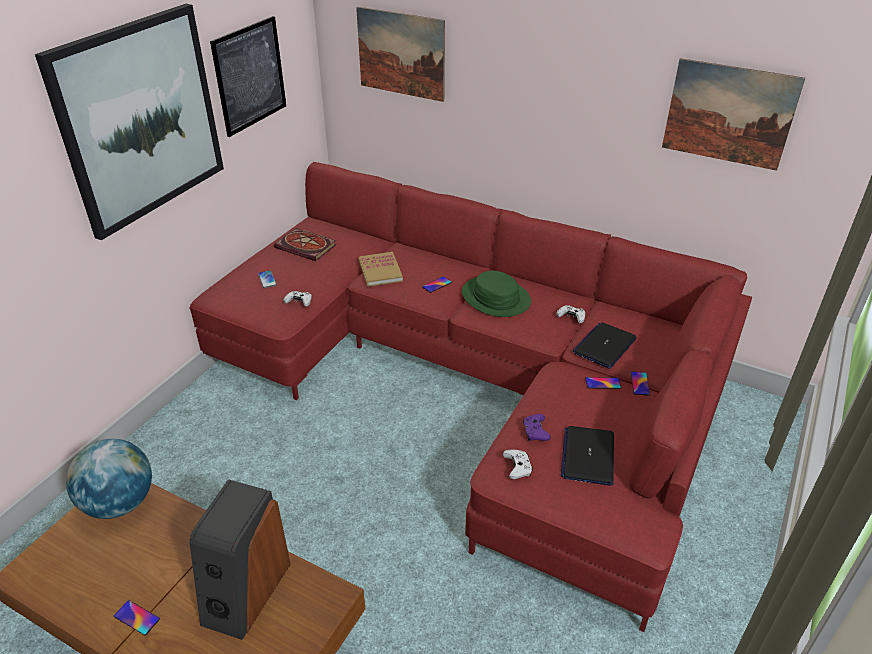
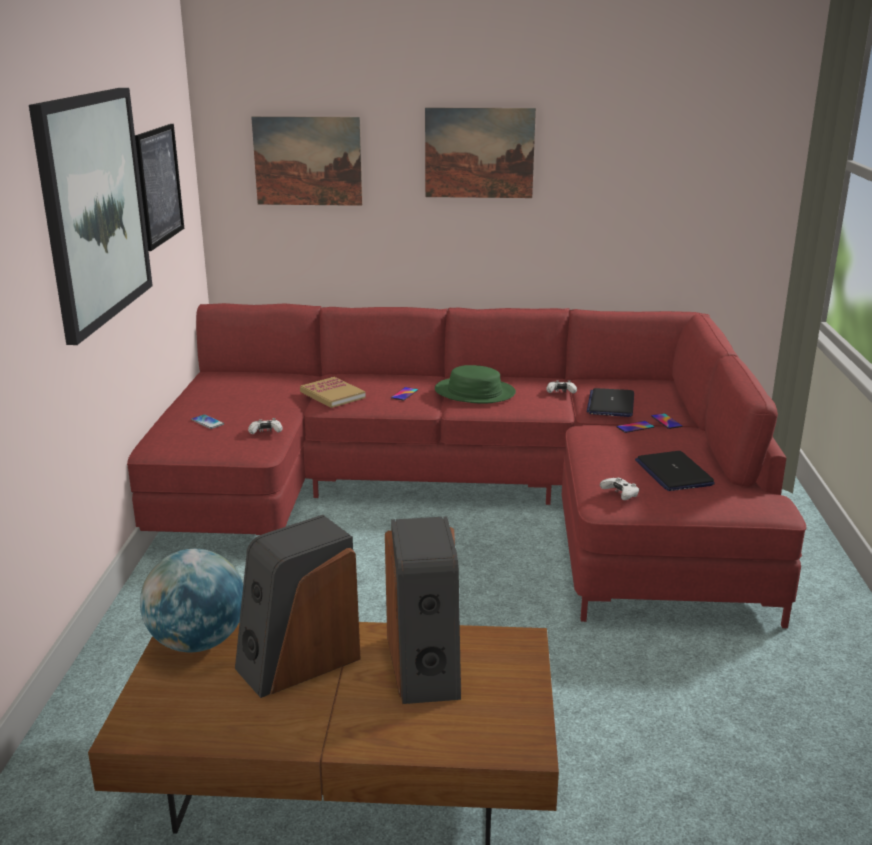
camera: 25 degrees left, 15 degrees down
phone [114,600,160,635] -> none
book [274,228,337,261] -> none
purple game controller [523,414,551,441] -> none
picture [662,58,805,171] -> picture moved to [425,107,536,198]
none -> speaker [235,515,361,698]

